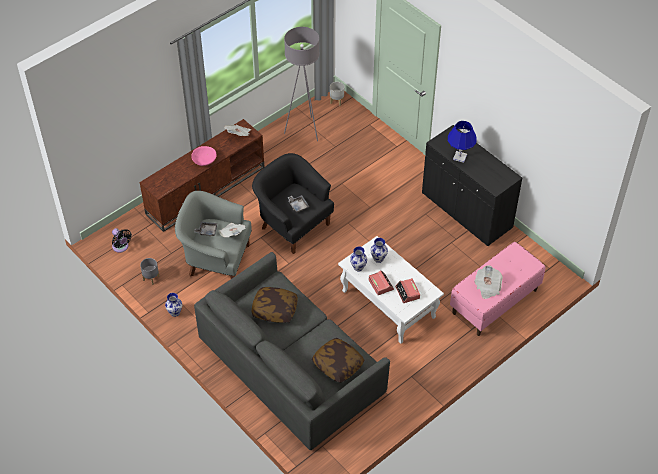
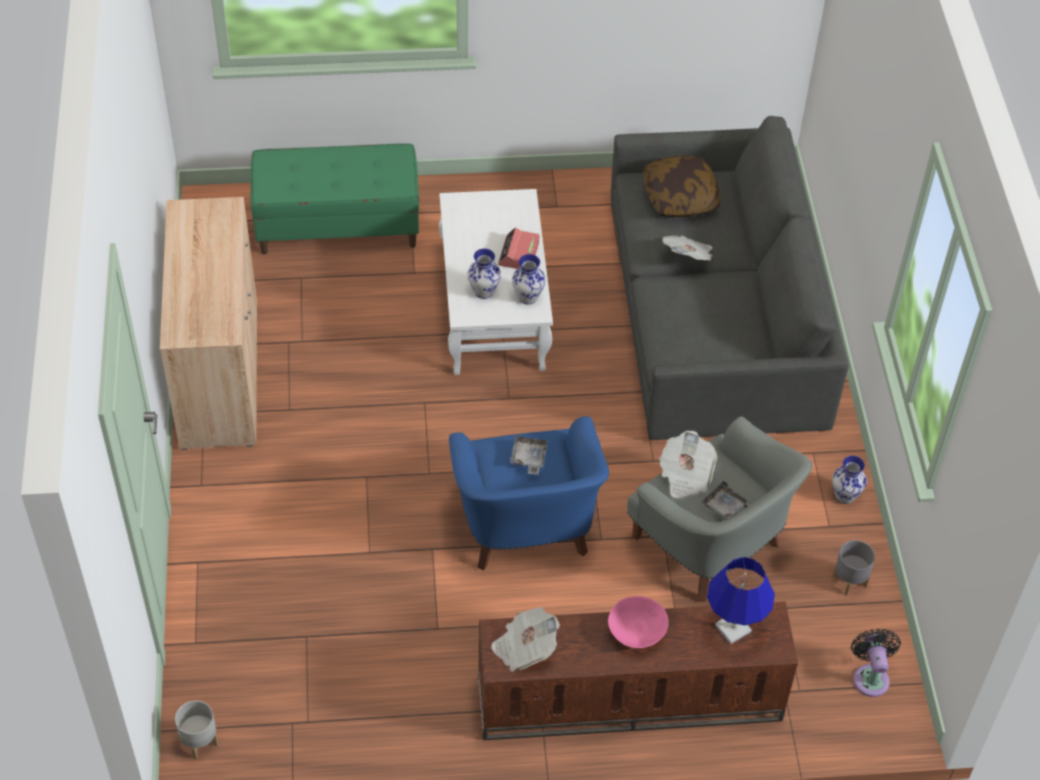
camera: 145 degrees left, 0 degrees up
black armchair [252,153,334,254] -> blue armchair [449,416,609,570]
pillow [252,287,298,323] -> none
grey floor lamp [284,27,320,141] -> none
alarm clock [395,278,420,303] -> none
black cabinet [422,125,523,246] -> beige cabinet [160,197,257,450]
blue table lamp [448,121,477,163] -> blue table lamp moved to [707,557,775,644]
pink bench [450,242,545,336] -> green bench [250,143,419,255]
newspaper [474,265,503,299] -> newspaper moved to [662,236,713,260]

